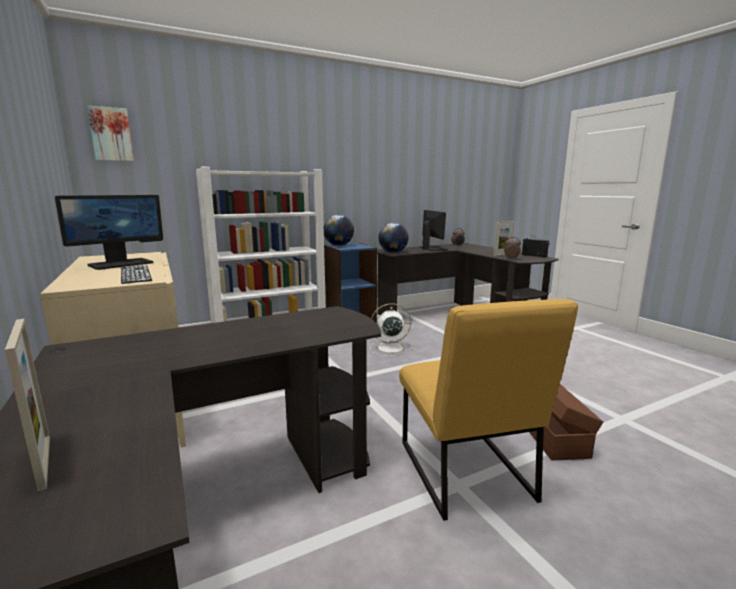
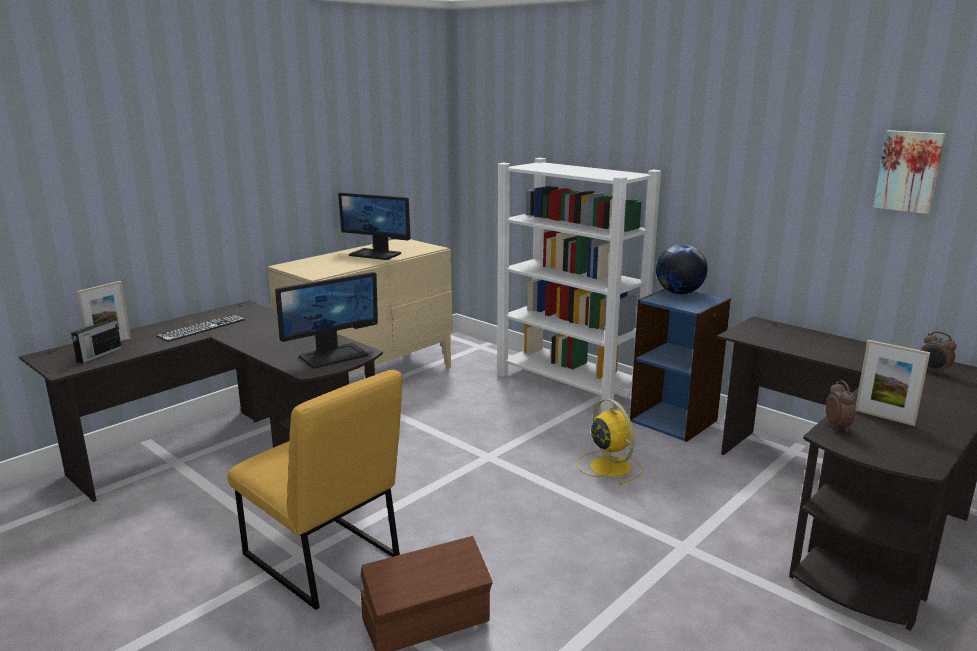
camera: 70 degrees right, 5 degrees up
picture [87,106,134,161] -> picture moved to [873,130,946,214]
keyboard [121,265,152,284] -> keyboard moved to [156,315,245,342]
white fan [370,303,413,356] -> yellow fan [576,399,642,485]
globe [379,223,409,253] -> none
yellow chair [399,299,578,521] -> yellow chair turned 105 degrees counterclockwise [227,370,402,610]
monitor [420,210,448,251] -> monitor moved to [275,272,378,368]
radio [522,235,549,258] -> radio moved to [71,314,122,363]

